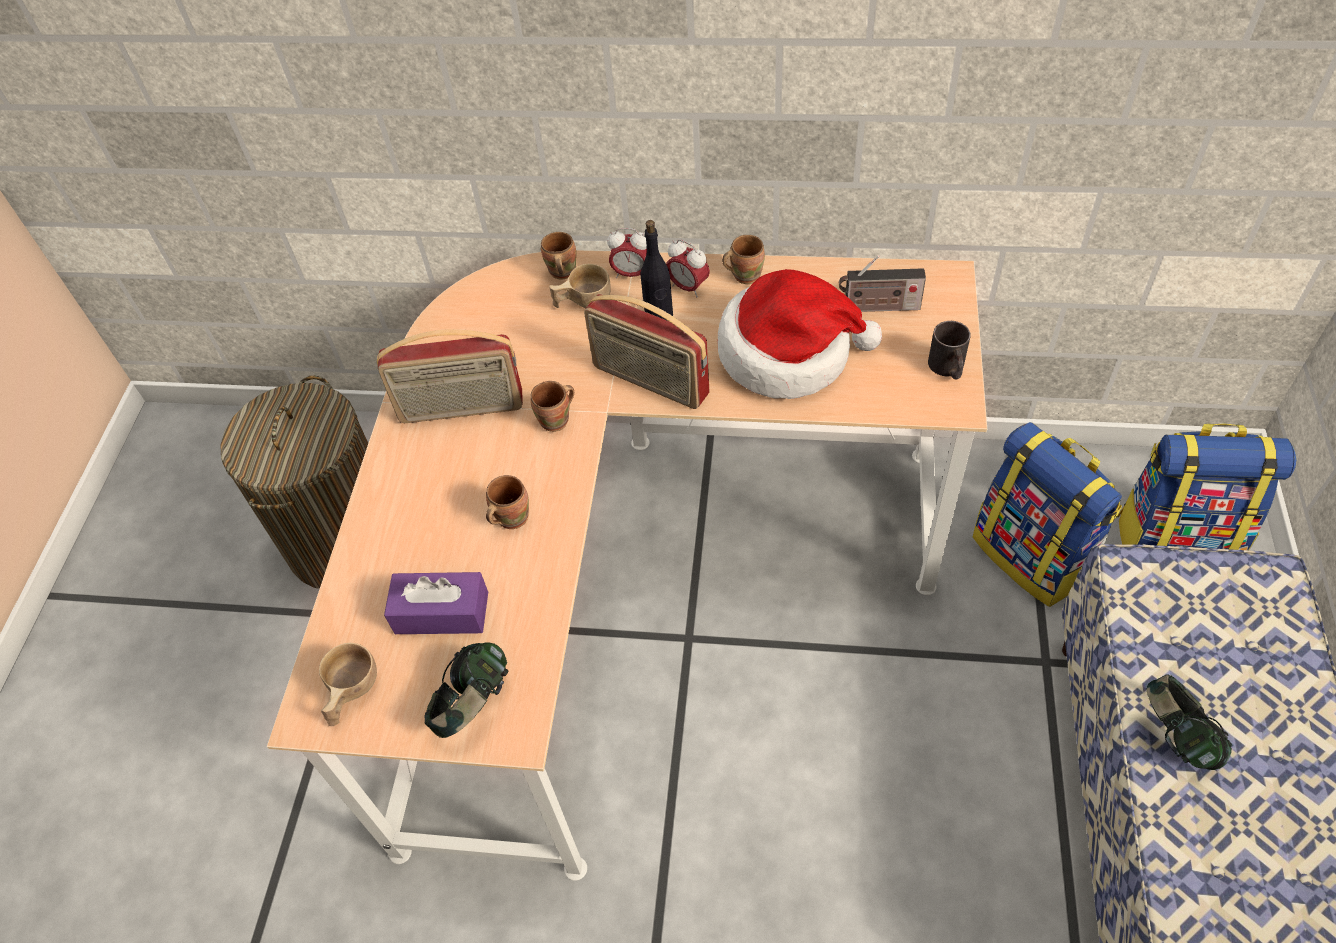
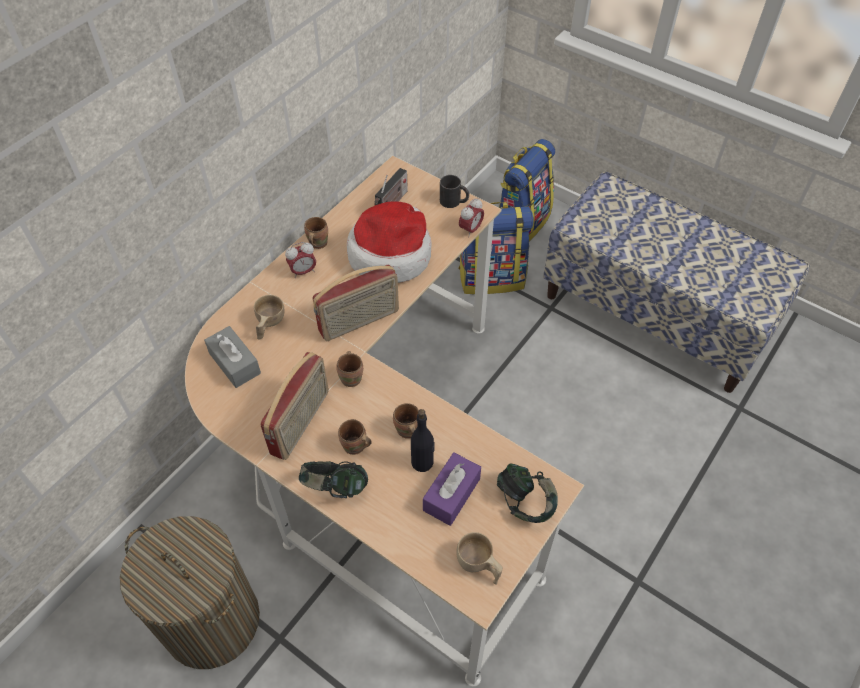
camera: 65 degrees left, 0 degrees up
brown mug [541,232,576,280] -> brown mug moved to [338,419,372,455]
alarm clock [607,228,647,278] -> alarm clock moved to [459,198,484,235]
black bottle [641,220,673,321] -> black bottle moved to [411,409,435,472]
headphones [1147,674,1232,770] -> headphones moved to [299,461,368,498]
none -> grey tissue box [204,326,261,388]

